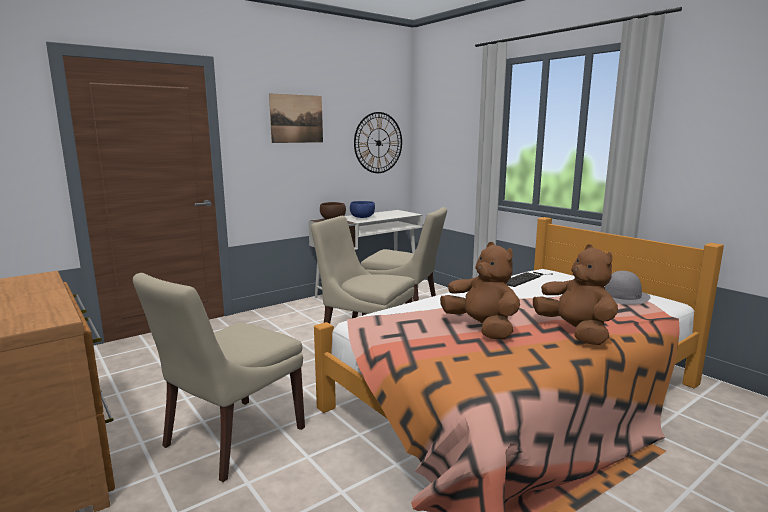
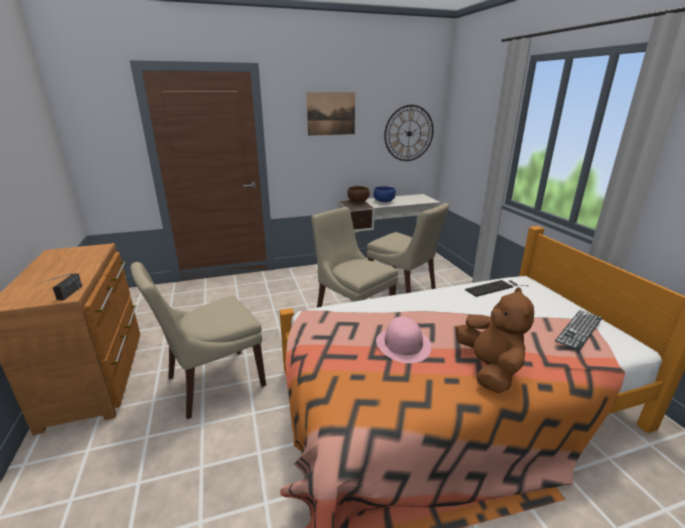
camera: 20 degrees right, 10 degrees up
brown plush toy [440,242,520,339] -> pink hat [376,316,432,363]
grey hat [605,271,651,305] -> keyboard [555,310,602,350]
none -> radio [37,273,82,300]

